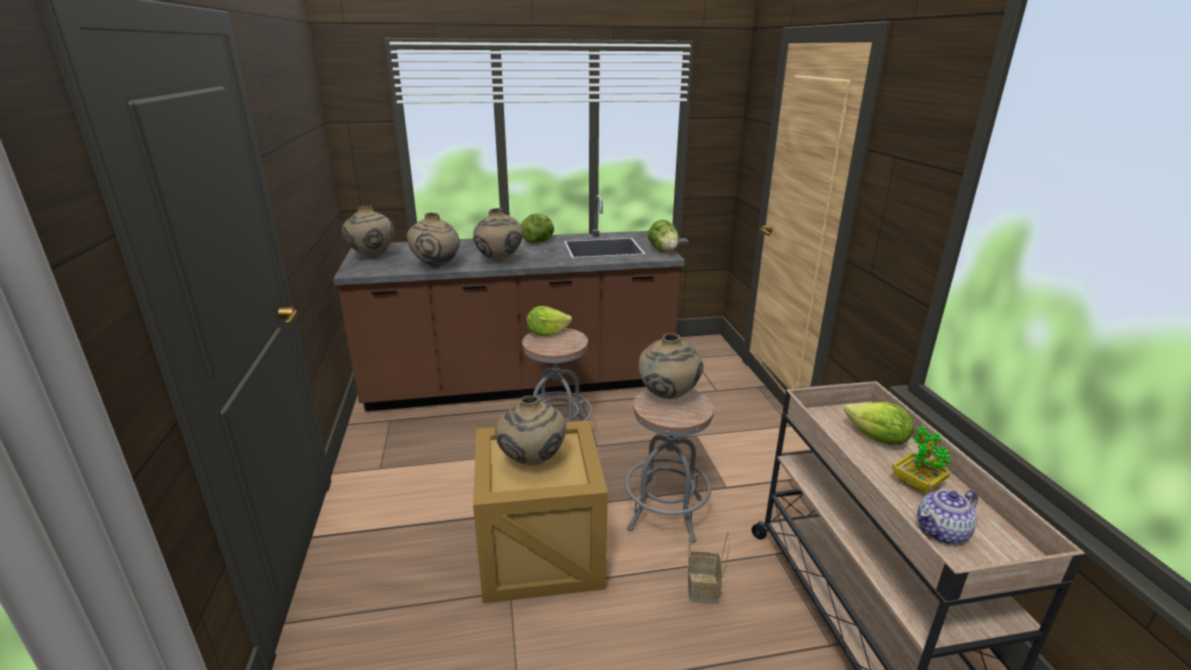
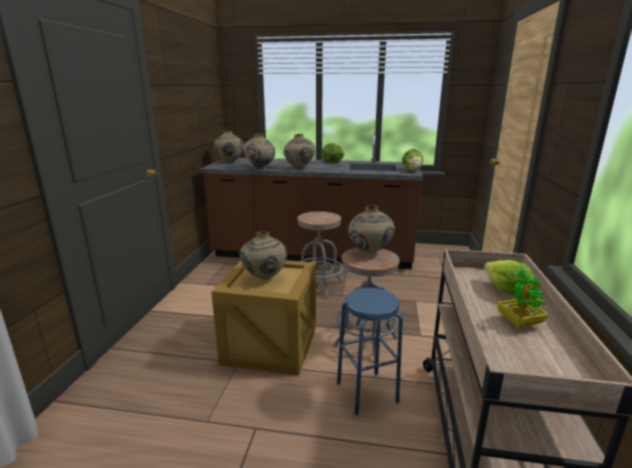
camera: 20 degrees right, 5 degrees down
lettuce [526,306,572,336] -> none
basket [688,529,730,604] -> blue stool [337,288,403,415]
teapot [917,489,978,544] -> none

